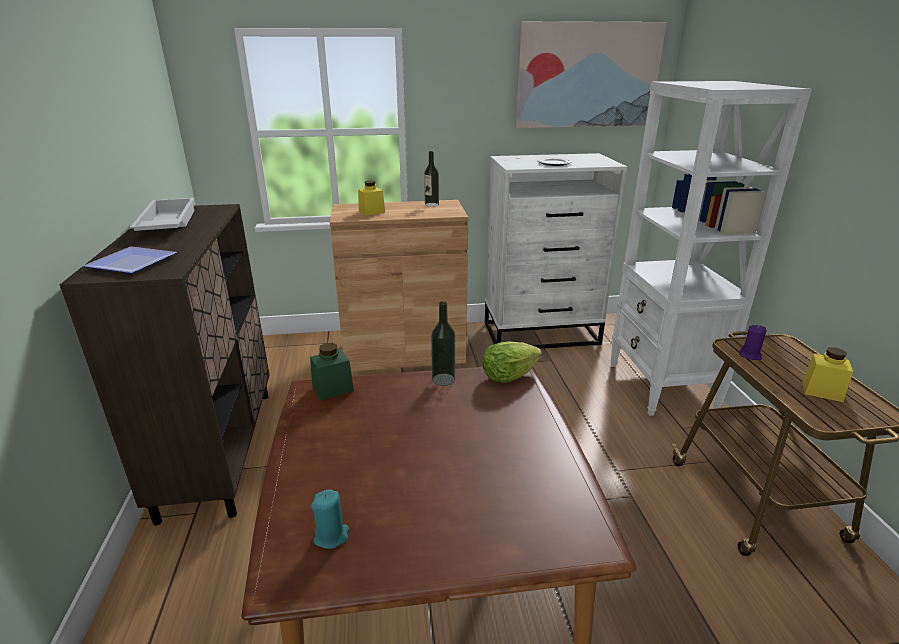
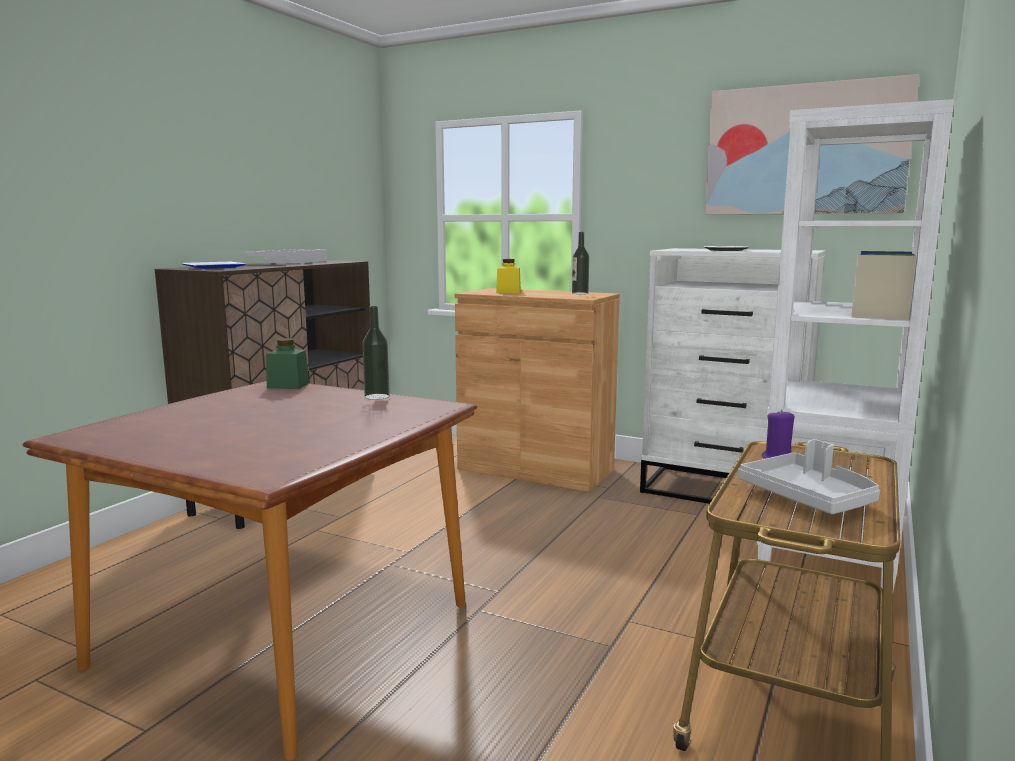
camera: 35 degrees right, 15 degrees down
turquoise candle [311,489,349,549] -> none
lettuce [482,341,542,383] -> none
yellow jar [802,347,853,402] -> grey tray [738,439,880,514]

